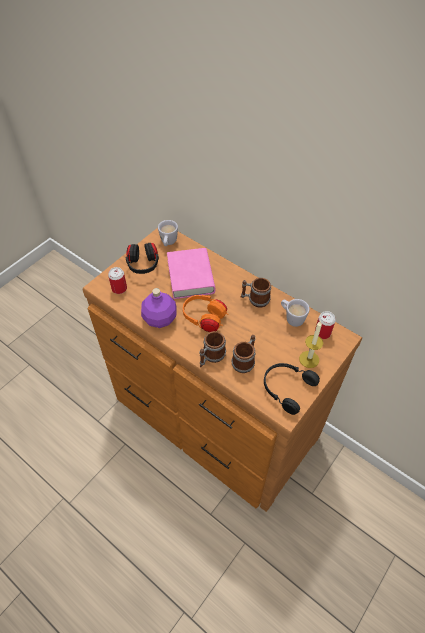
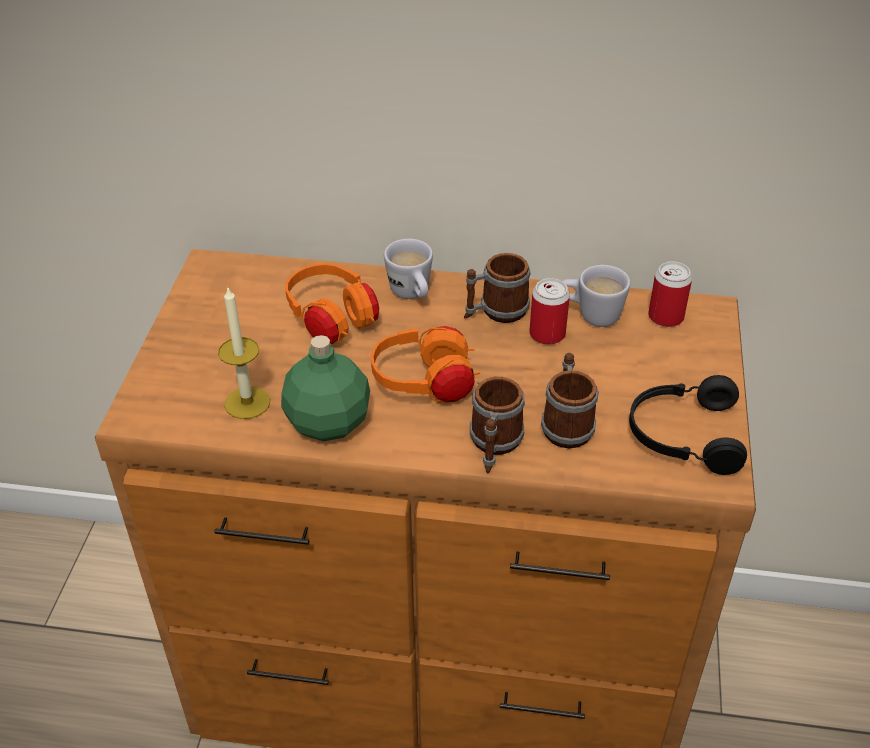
camera: 30 degrees left, 10 degrees down
can [108,267,127,294] -> can moved to [529,278,570,345]
black headphones [126,243,159,274] -> none
purple bottle [141,288,176,328] -> green bottle [281,335,370,441]
white mug [158,220,178,246] -> white mug moved to [384,239,433,299]
pink book [167,248,215,299] -> orange headphones [285,263,379,344]
candle [299,321,323,368] -> candle moved to [218,288,270,419]

